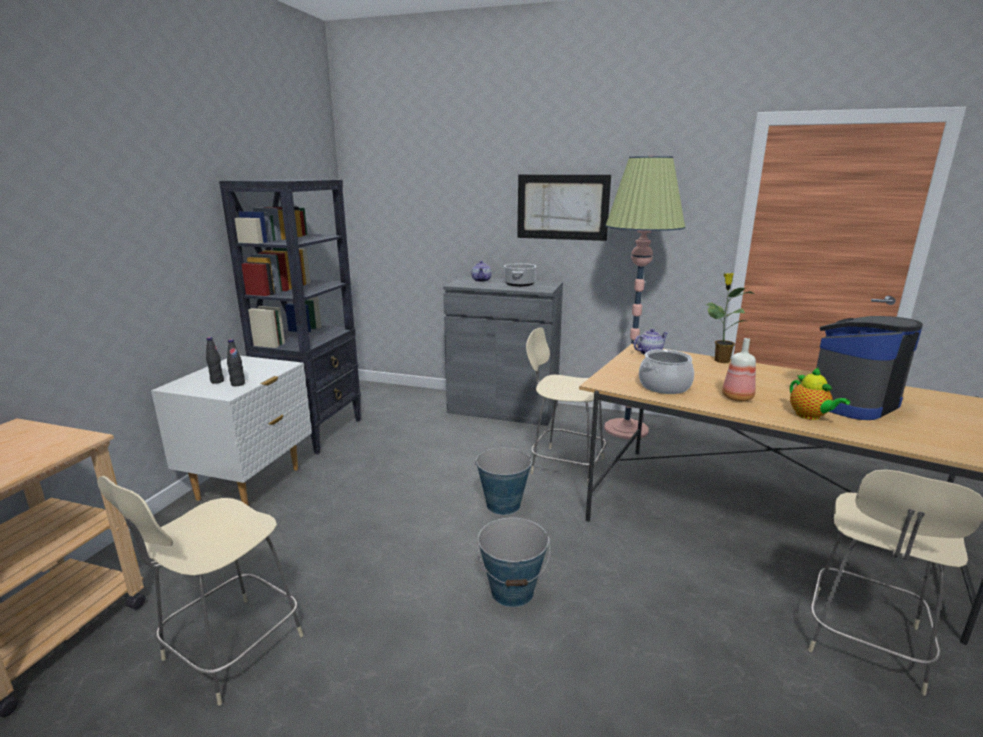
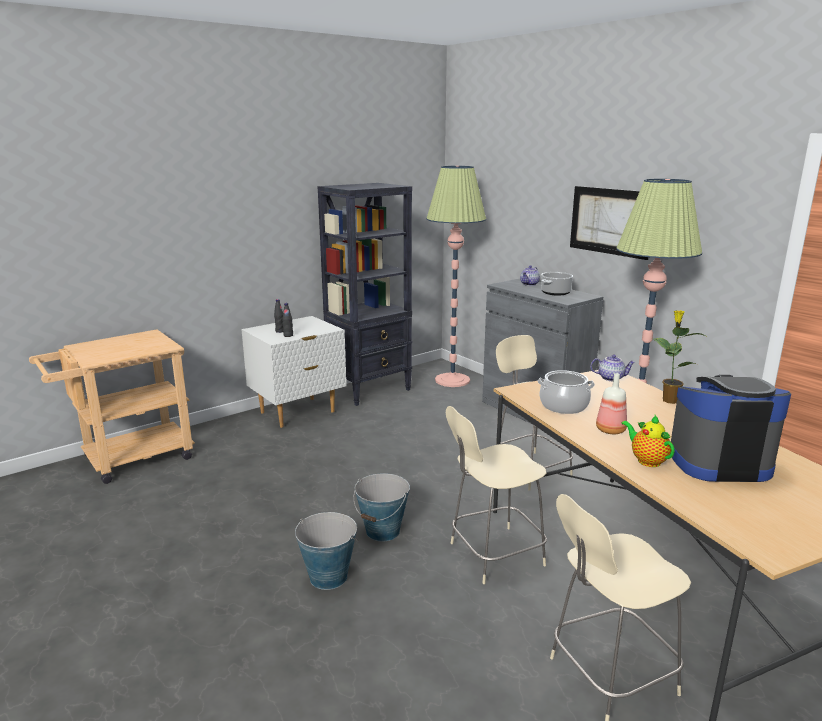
camera: 35 degrees right, 0 degrees up
beige chair [97,476,303,706] -> beige chair moved to [446,406,547,584]
bucket [475,447,532,515] -> bucket moved to [295,512,359,590]
teapot [790,367,850,420] -> teapot turned 135 degrees clockwise [621,415,675,467]
none -> floor lamp [426,166,486,387]

